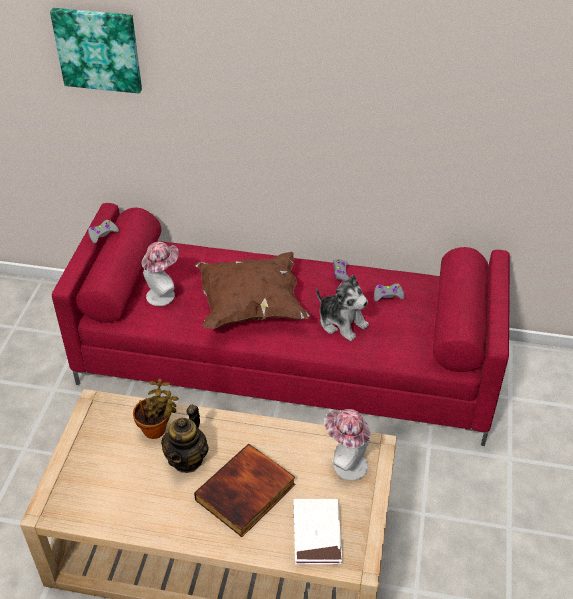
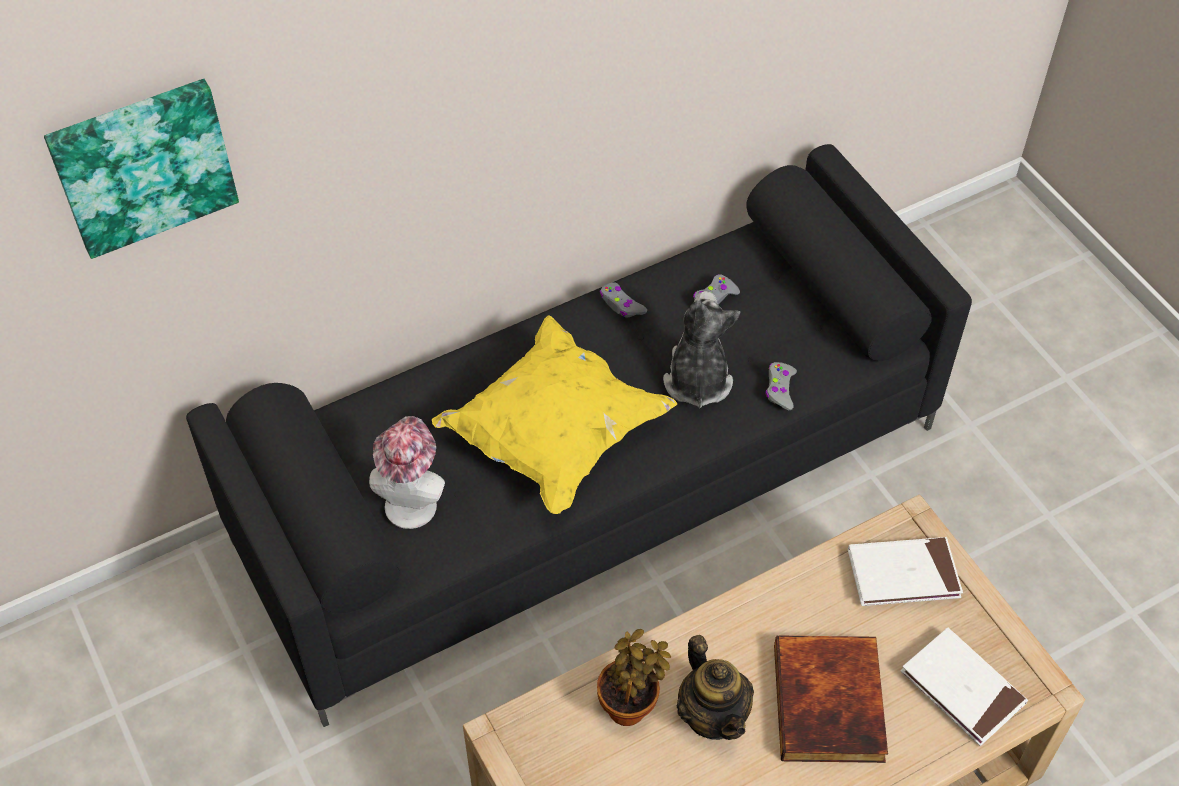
camera: 40 degrees left, 10 degrees up
red sofa [52,203,510,446] -> black sofa [186,144,972,727]
grey game controller [88,220,119,243] -> grey game controller moved to [765,362,797,410]
brown pillow [195,252,310,329] -> yellow pillow [432,315,677,514]
plush toy [316,275,369,341] -> plush toy turned 90 degrees counterclockwise [663,291,740,408]
hat [325,409,371,481] -> white book [848,537,963,606]

